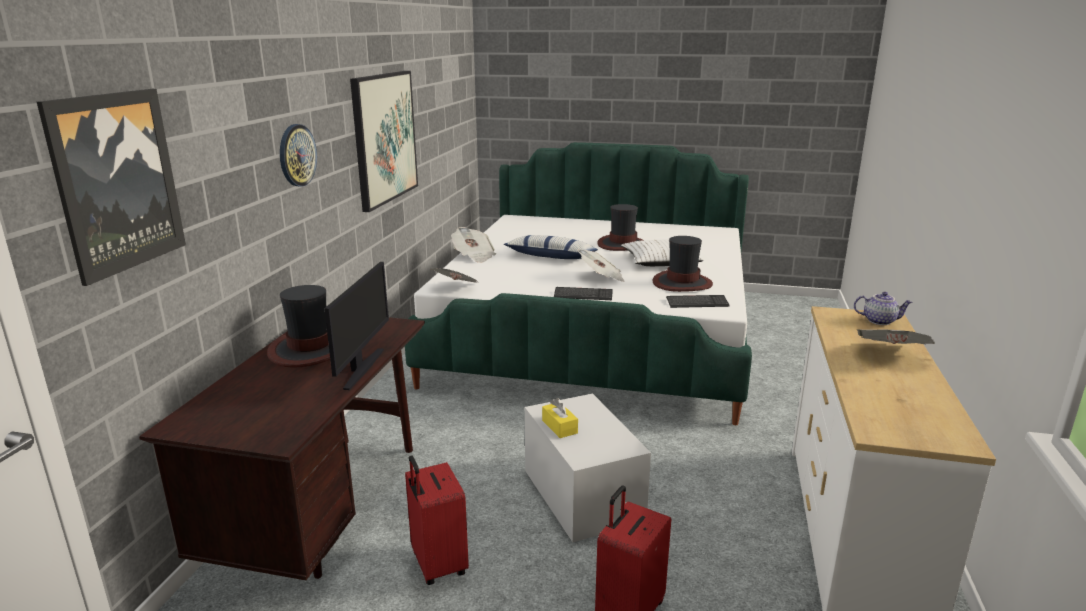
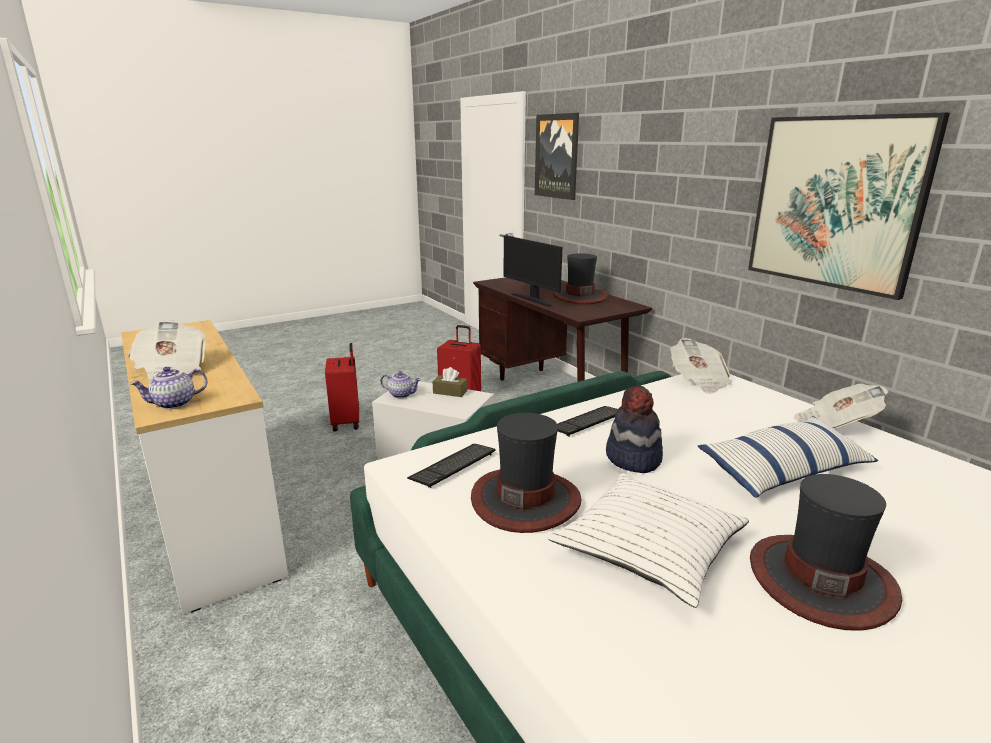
camera: 135 degrees right, 0 degrees up
wall clock [280,124,317,186] -> none
yellow tissue box [542,398,578,438] -> brown tissue box [432,367,467,397]
newspaper [577,249,625,282] -> hat [606,385,663,473]
none -> teapot [381,371,421,398]

